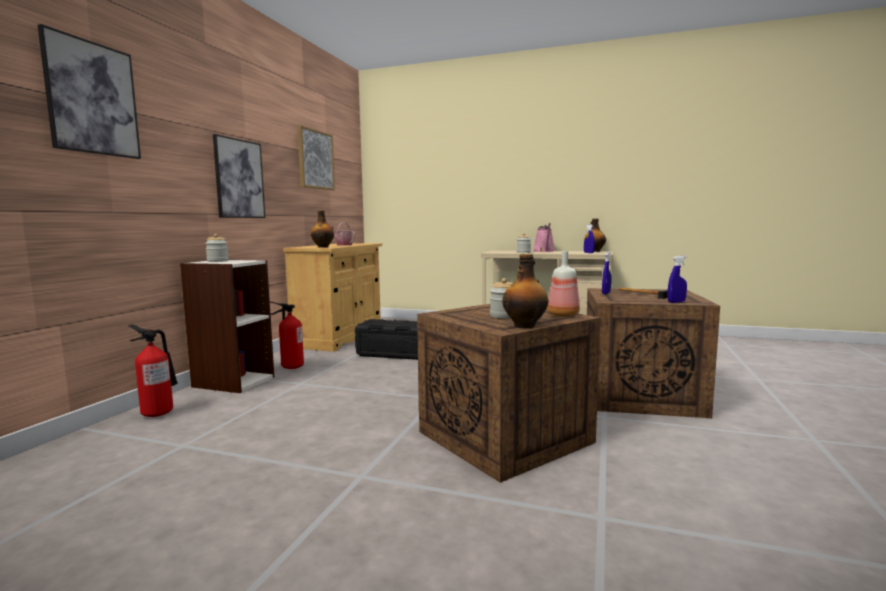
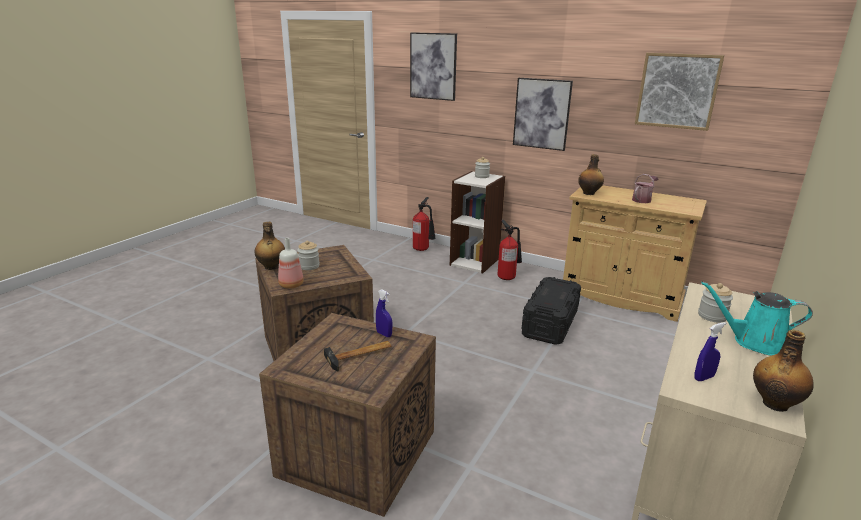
camera: 100 degrees right, 15 degrees up
pink watering can [533,223,555,252] -> turquoise watering can [701,281,813,356]
blue spray bottle [668,256,687,303] -> none

